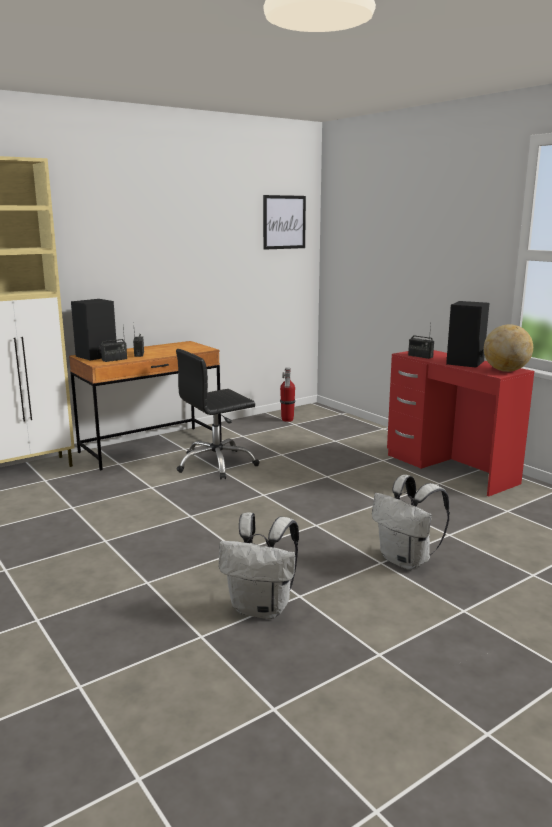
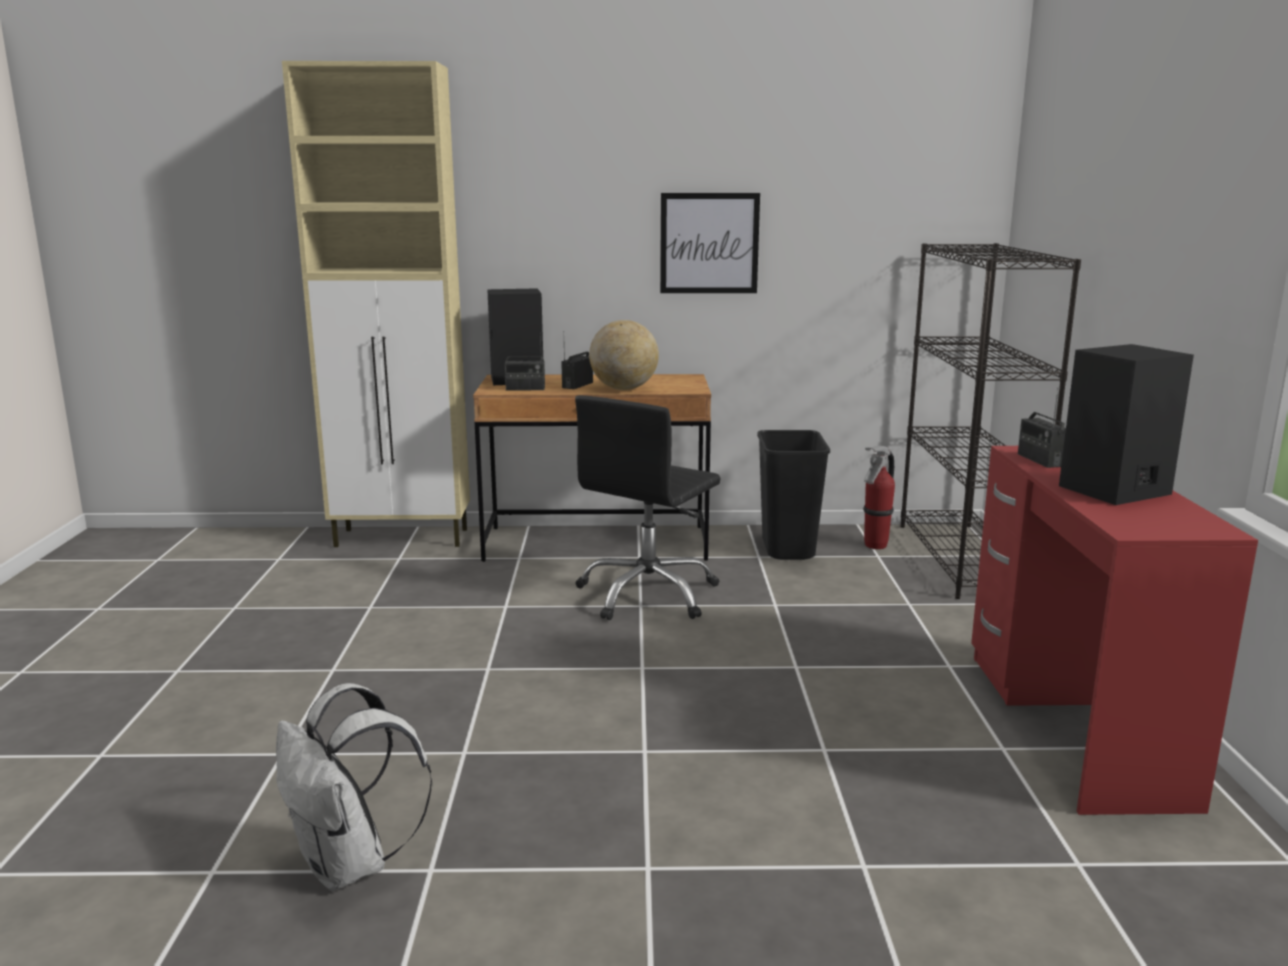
camera: 35 degrees right, 0 degrees up
black office chair [176,349,259,480] -> black office chair turned 60 degrees counterclockwise [575,395,720,620]
picture [263,195,306,250] -> picture moved to [660,193,760,293]
white backpack [372,475,450,570] -> none
globe [484,324,533,372] -> globe moved to [589,320,659,390]
none -> black trash can [757,430,830,560]
none -> black bookcase [901,243,1081,599]

